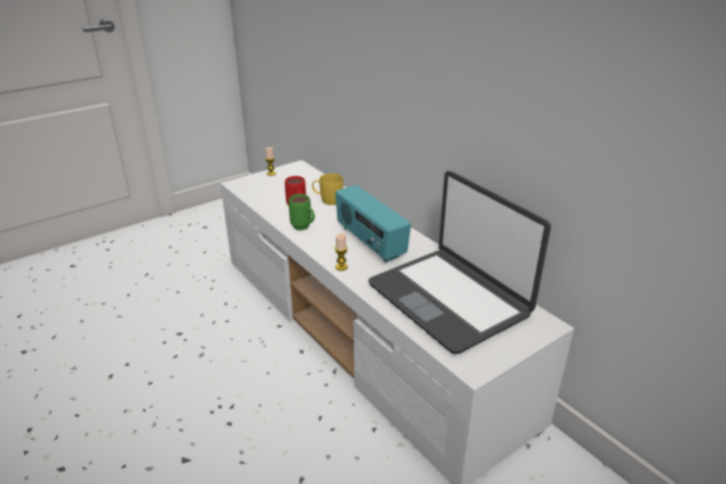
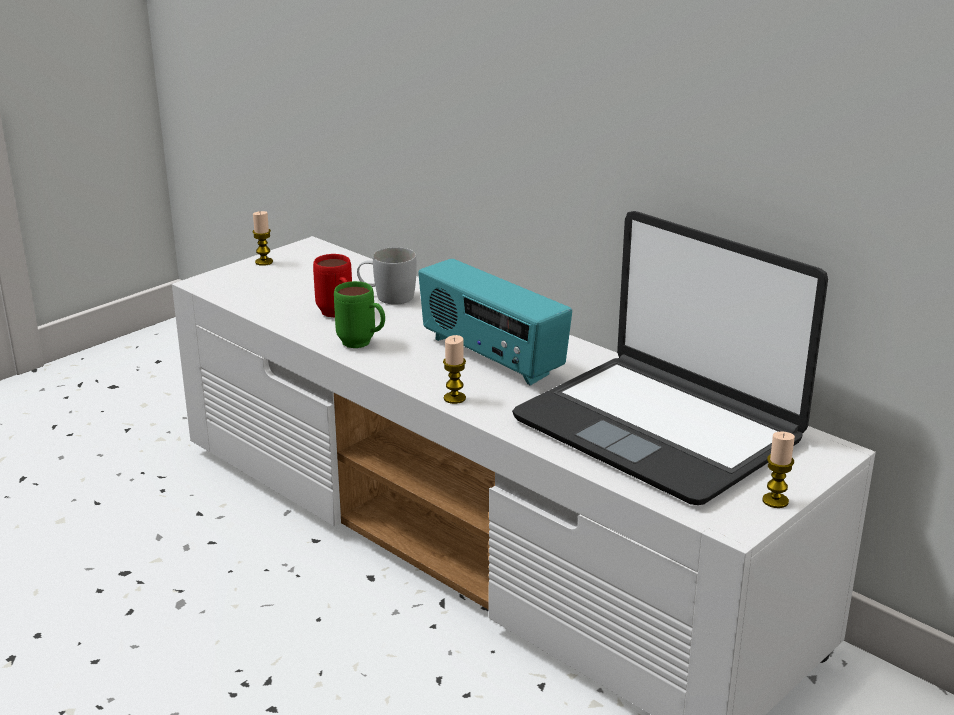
camera: 10 degrees left, 5 degrees down
yellow mug [312,173,343,205] -> white mug [357,247,417,305]
none -> candle [763,431,795,508]

